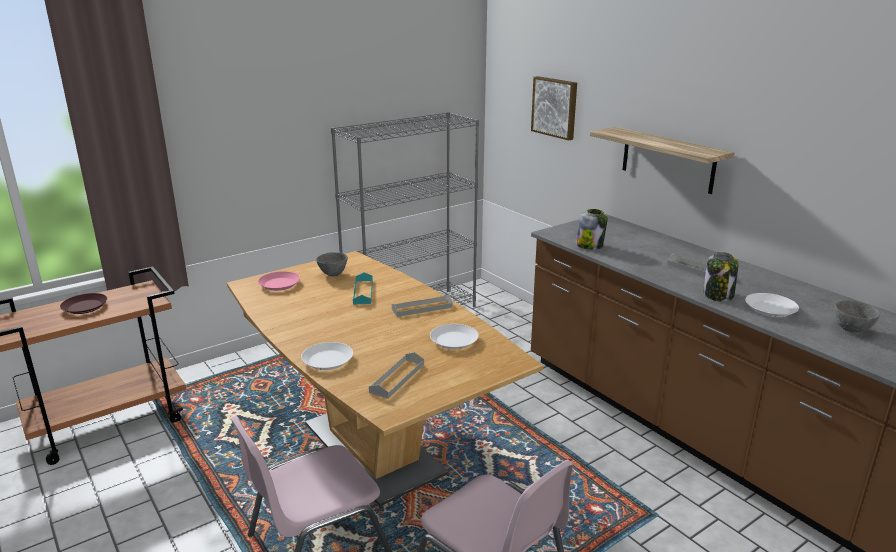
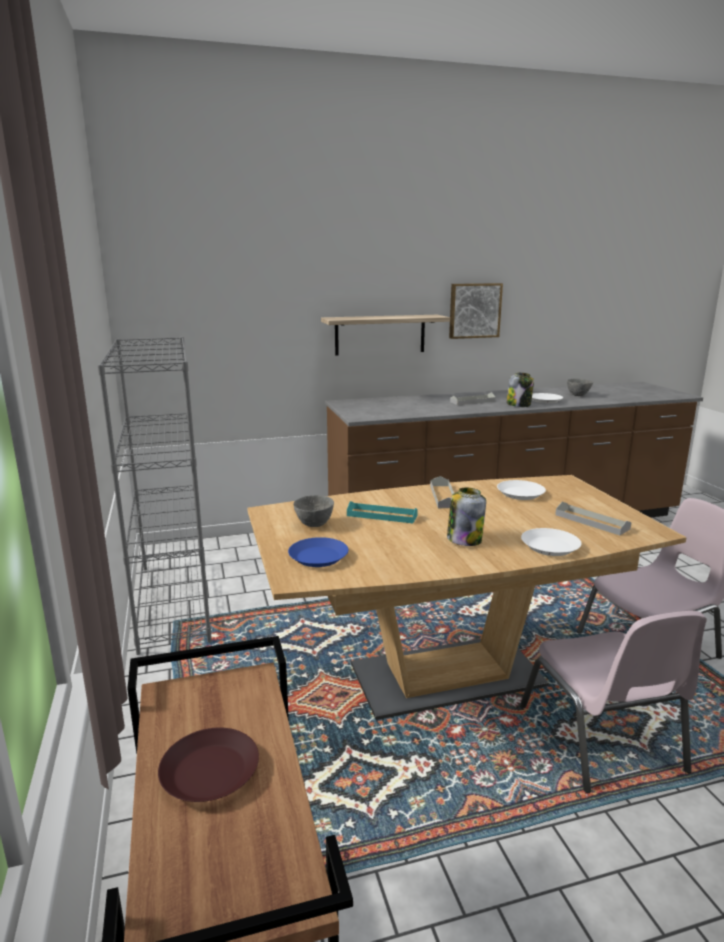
camera: 70 degrees left, 5 degrees down
pink plate [258,271,300,291] -> blue plate [288,537,348,567]
picture [531,76,577,140] -> picture moved to [449,283,503,339]
jar [575,209,608,250] -> jar moved to [447,487,486,546]

